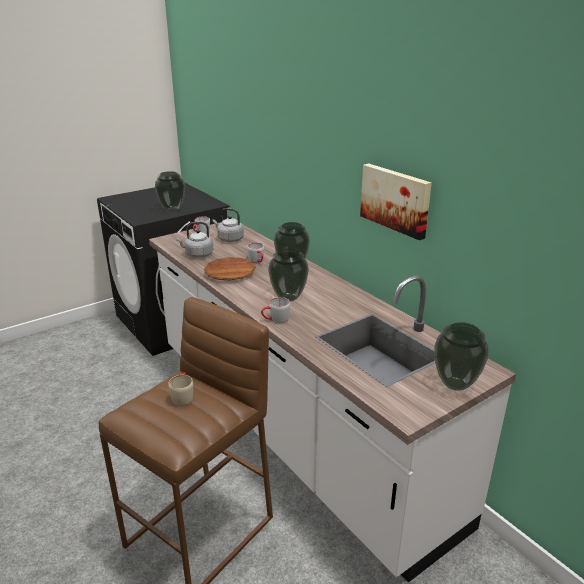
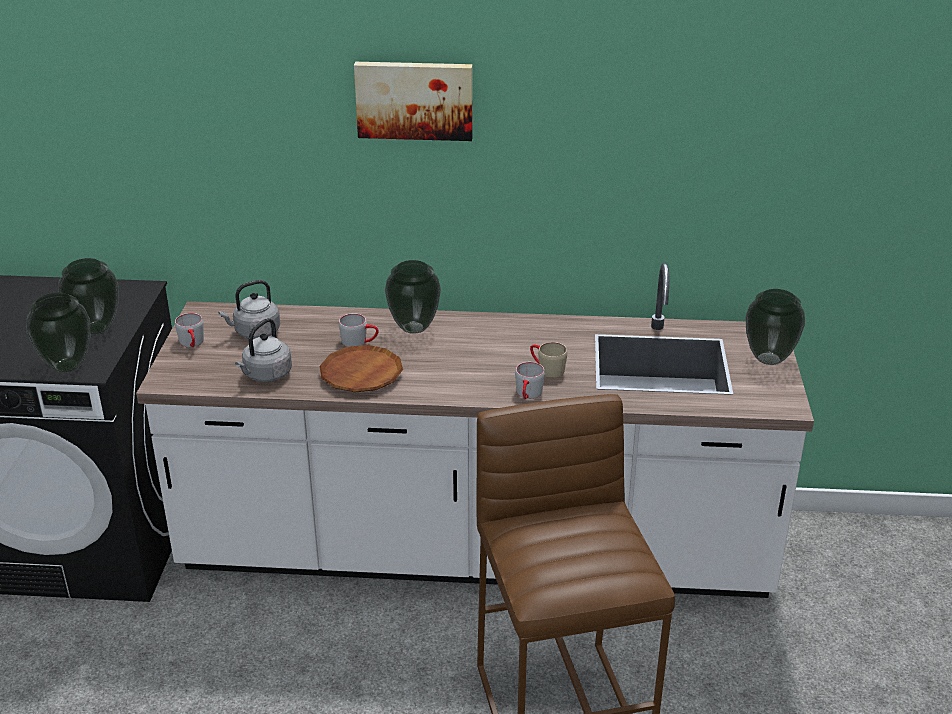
camera: 50 degrees left, 5 degrees up
beige mug [168,372,193,406] -> beige mug moved to [530,342,567,378]
vase [268,248,309,301] -> vase moved to [26,293,90,372]
picture [360,164,432,240] -> picture moved to [354,62,473,141]

